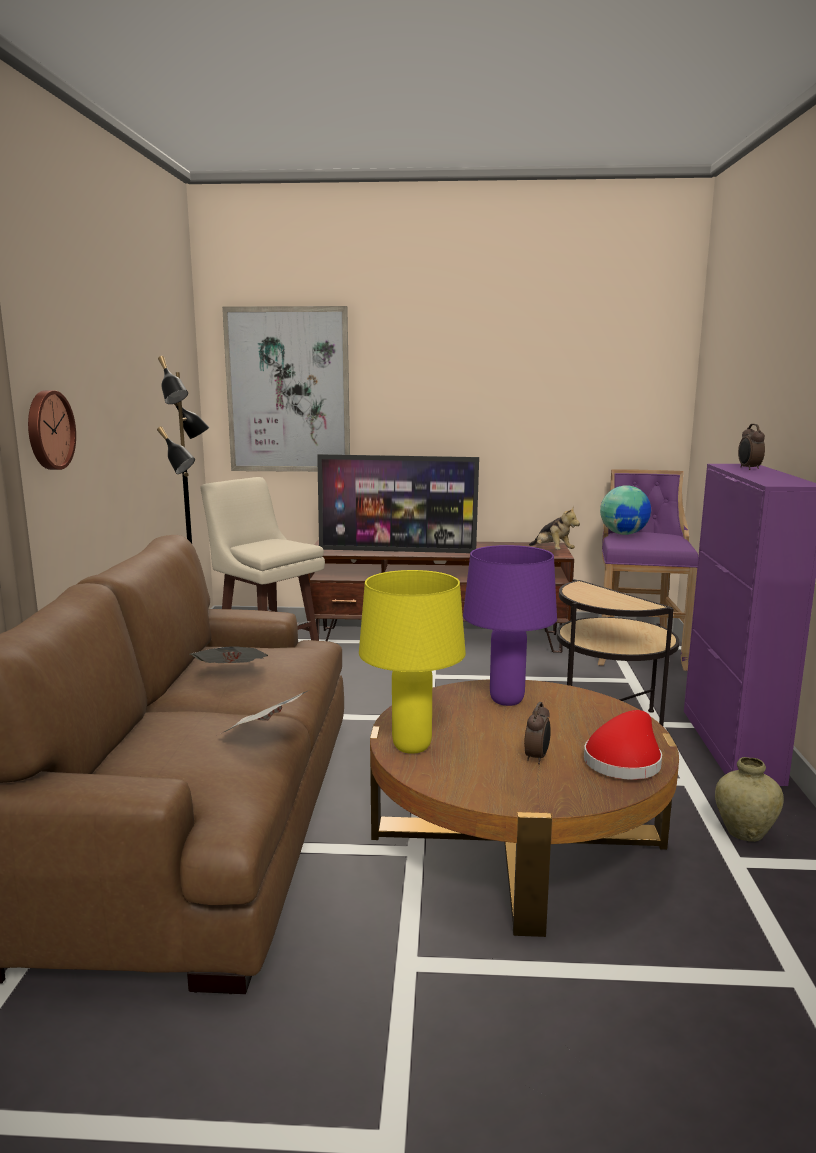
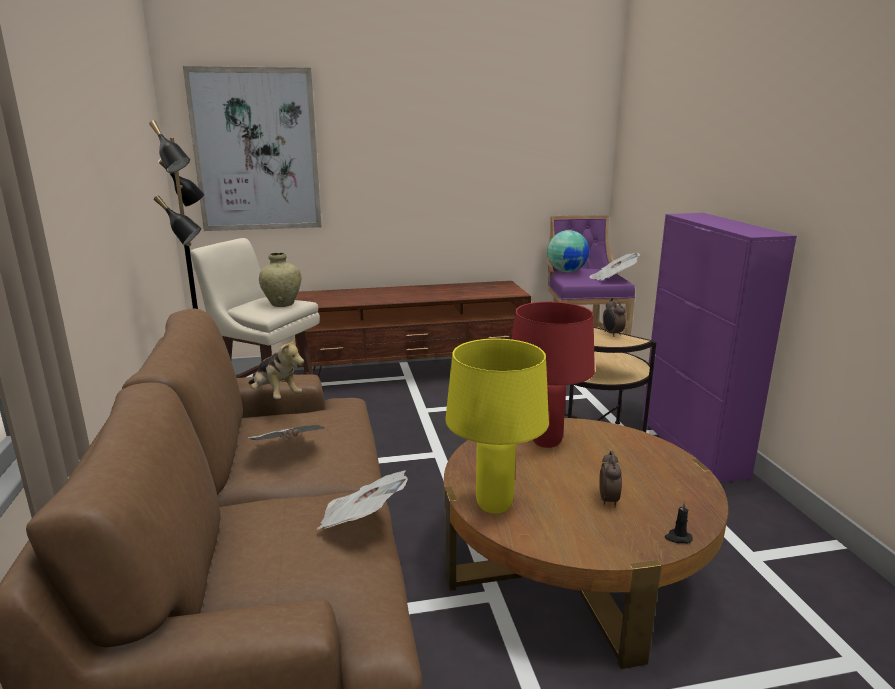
camera: 15 degrees left, 5 degrees up
wall clock [28,390,76,470] -> none
television [317,454,479,553] -> none
purple table lamp [463,545,557,706] -> red table lamp [512,302,595,448]
plush toy [529,506,580,550] -> plush toy moved to [248,336,304,399]
red hat [584,710,662,780] -> none
beige vase [715,757,784,842] -> beige vase moved to [259,253,301,307]
alarm clock [738,424,765,470] -> alarm clock moved to [603,298,626,337]
none -> newspaper [589,253,640,280]
none -> black candle [665,501,692,544]

